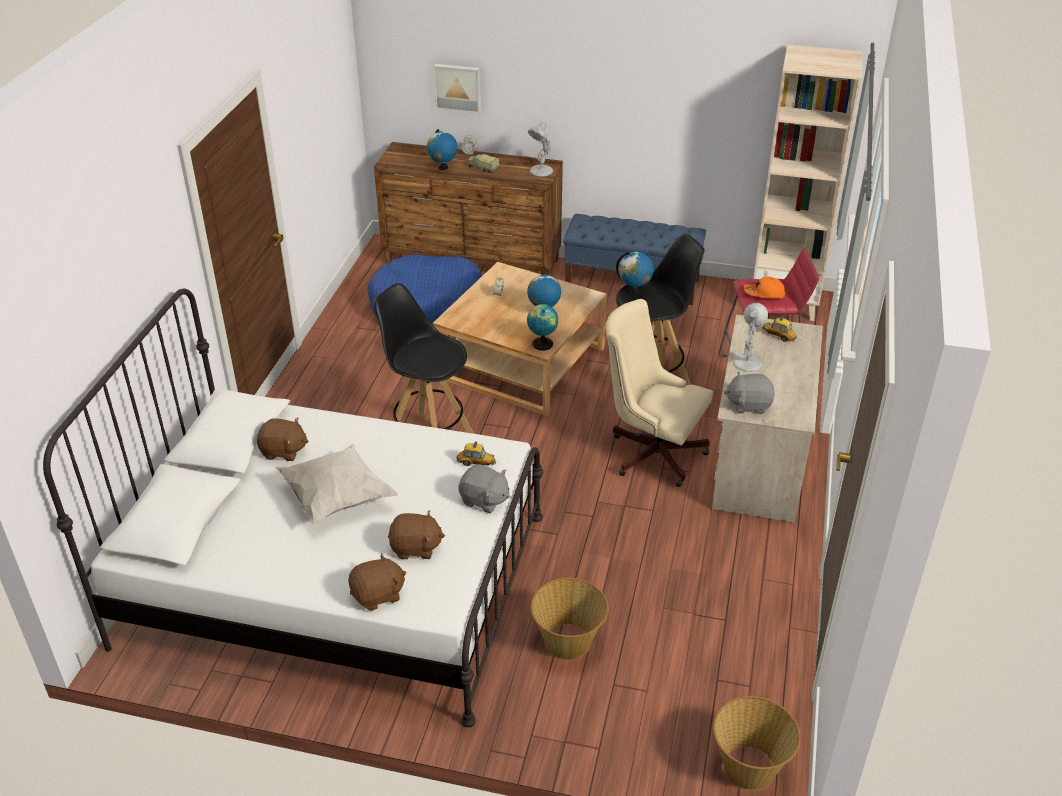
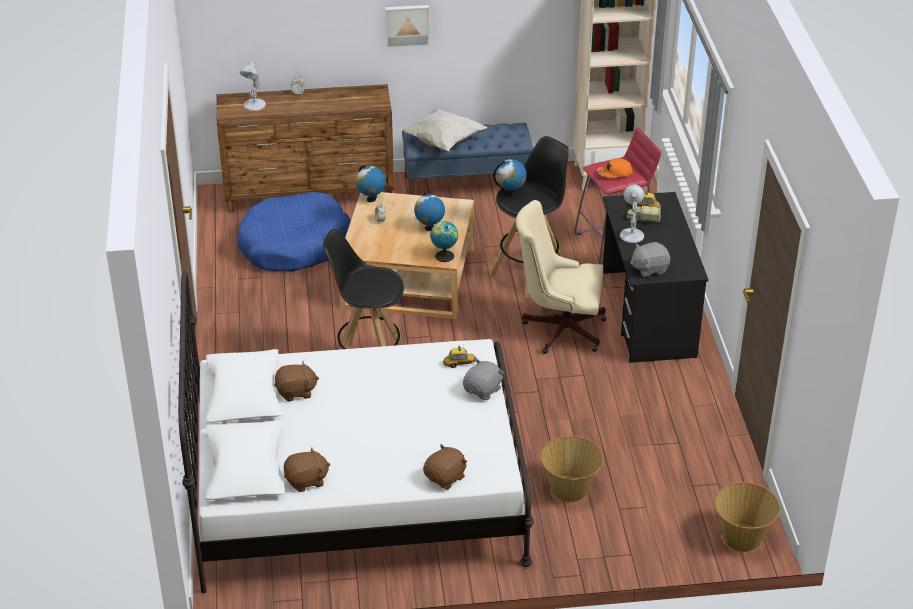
camera: 20 degrees left, 0 degrees up
white pillow [275,443,398,525] -> white pillow moved to [398,108,488,151]
brown plush toy [388,510,445,559] -> brown plush toy moved to [284,447,330,492]
globe [427,129,458,170] -> globe moved to [356,165,386,202]
picture [433,64,481,114] -> picture moved to [385,5,430,49]
grey plush toy [459,464,510,513] -> grey plush toy turned 60 degrees counterclockwise [463,359,504,400]
toy truck [467,154,500,173] -> toy truck moved to [627,205,661,224]
white table lamp [528,122,553,177] -> white table lamp moved to [240,61,266,111]
beige desk [712,315,823,523] -> black desk [603,192,708,363]

